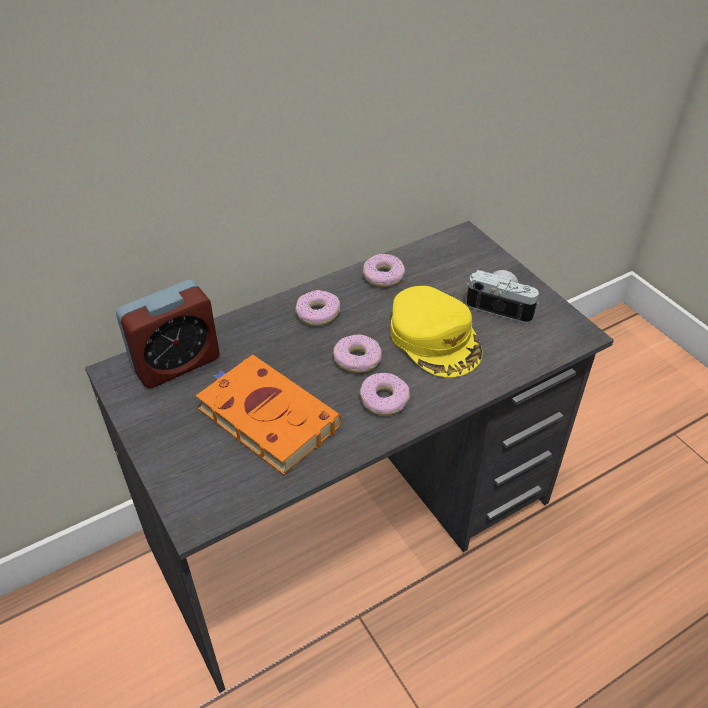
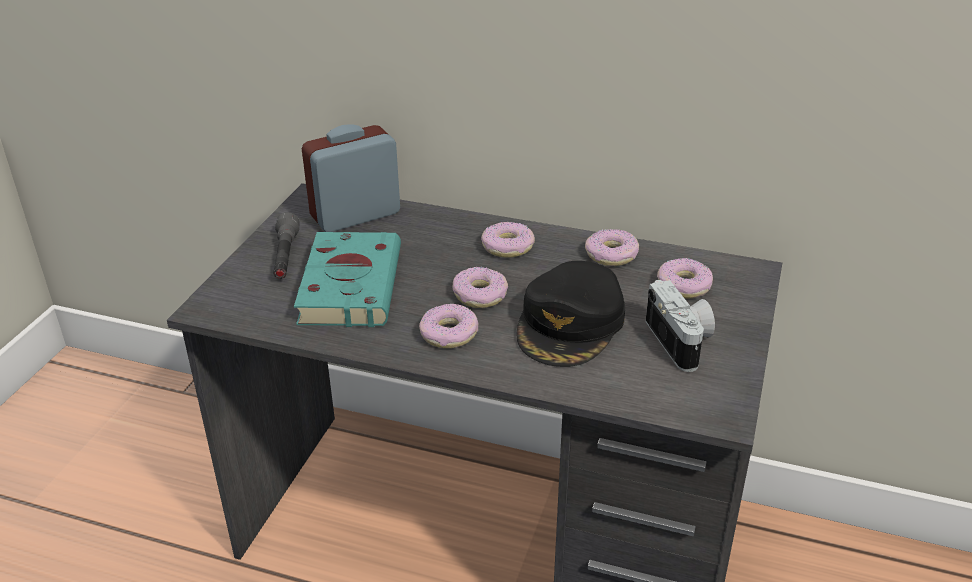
camera: 50 degrees right, 10 degrees down
alarm clock [116,280,220,389] -> alarm clock turned 135 degrees clockwise [302,125,400,232]
orange book [196,355,342,475] -> turquoise book [294,232,401,327]
yellow cap [391,286,482,377] -> black cap [517,261,625,367]
none -> grey flashlight [273,212,299,279]
none -> donut [657,258,713,298]

